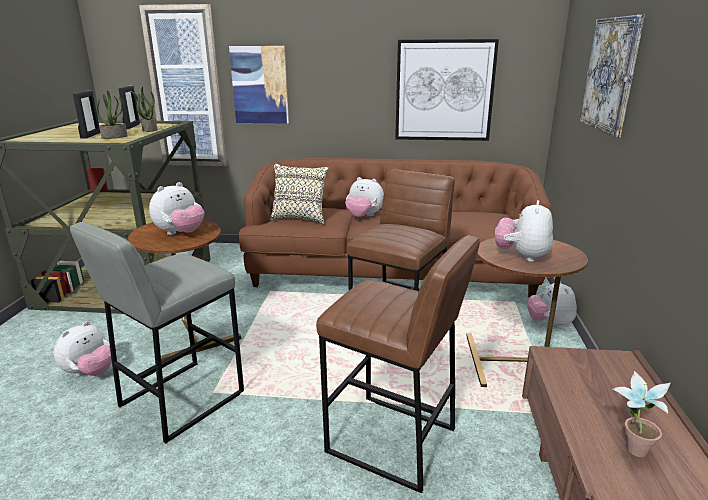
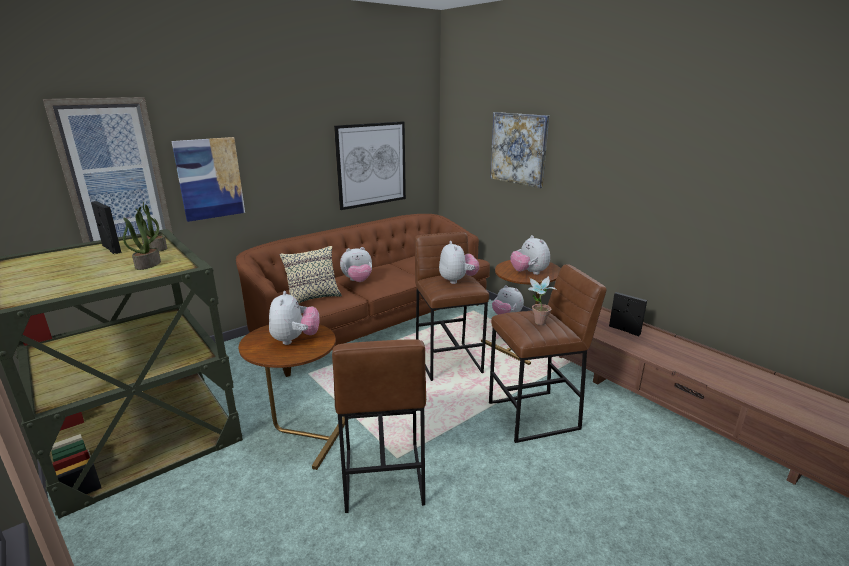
camera: 45 degrees left, 0 degrees up
plush toy [54,321,112,376] -> plush toy moved to [439,241,479,284]
grey stool [70,222,244,444] -> brown stool [332,339,426,513]
picture frame [73,91,100,139] -> picture frame moved to [609,292,647,336]
potted plant [613,371,671,457] -> potted plant moved to [528,276,557,325]

